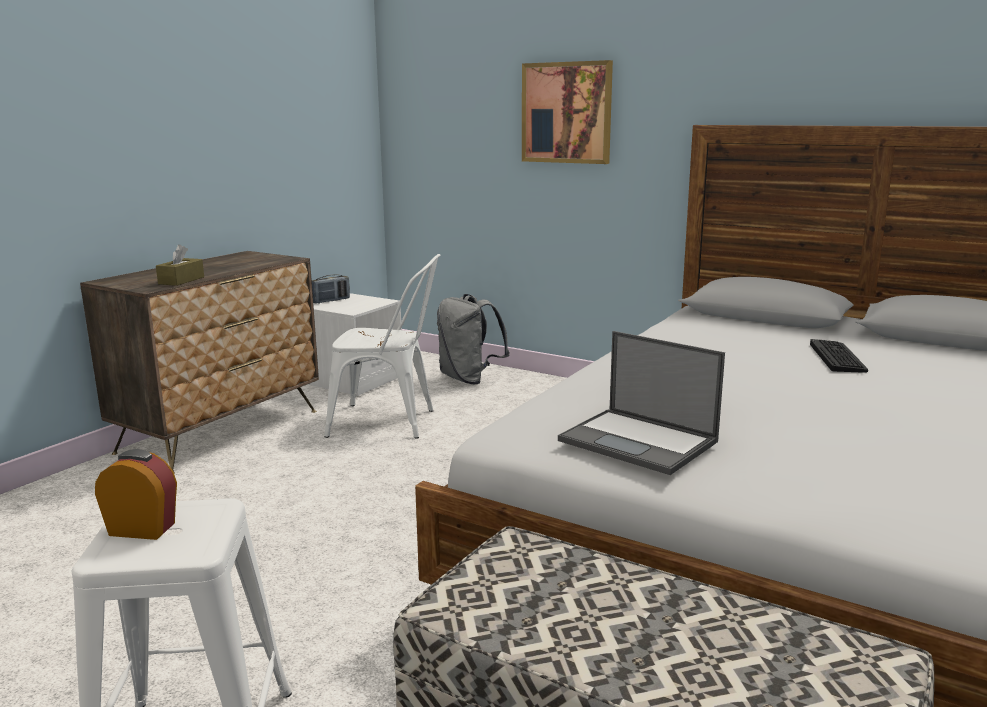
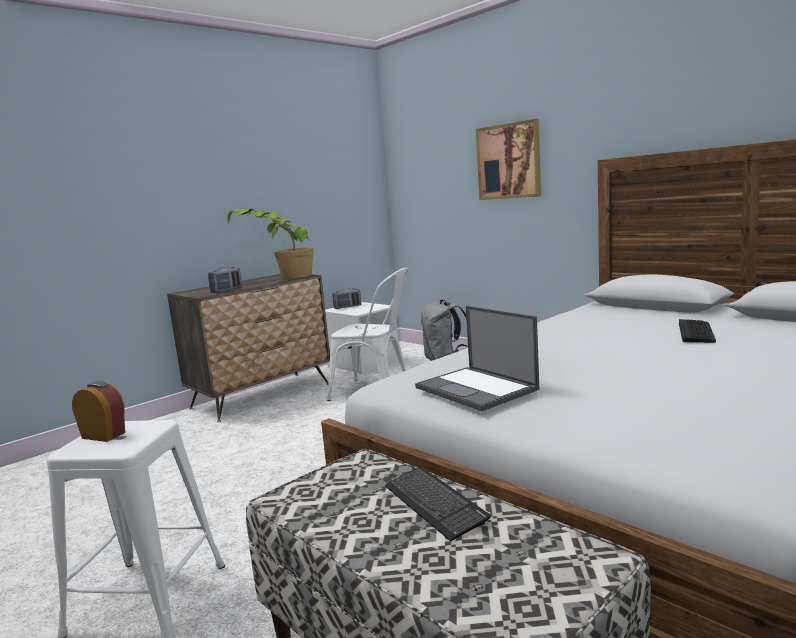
camera: 15 degrees right, 5 degrees down
brown tissue box [156,244,204,286] -> radio [208,267,242,293]
none -> potted plant [227,208,314,279]
none -> keyboard [385,467,491,541]

